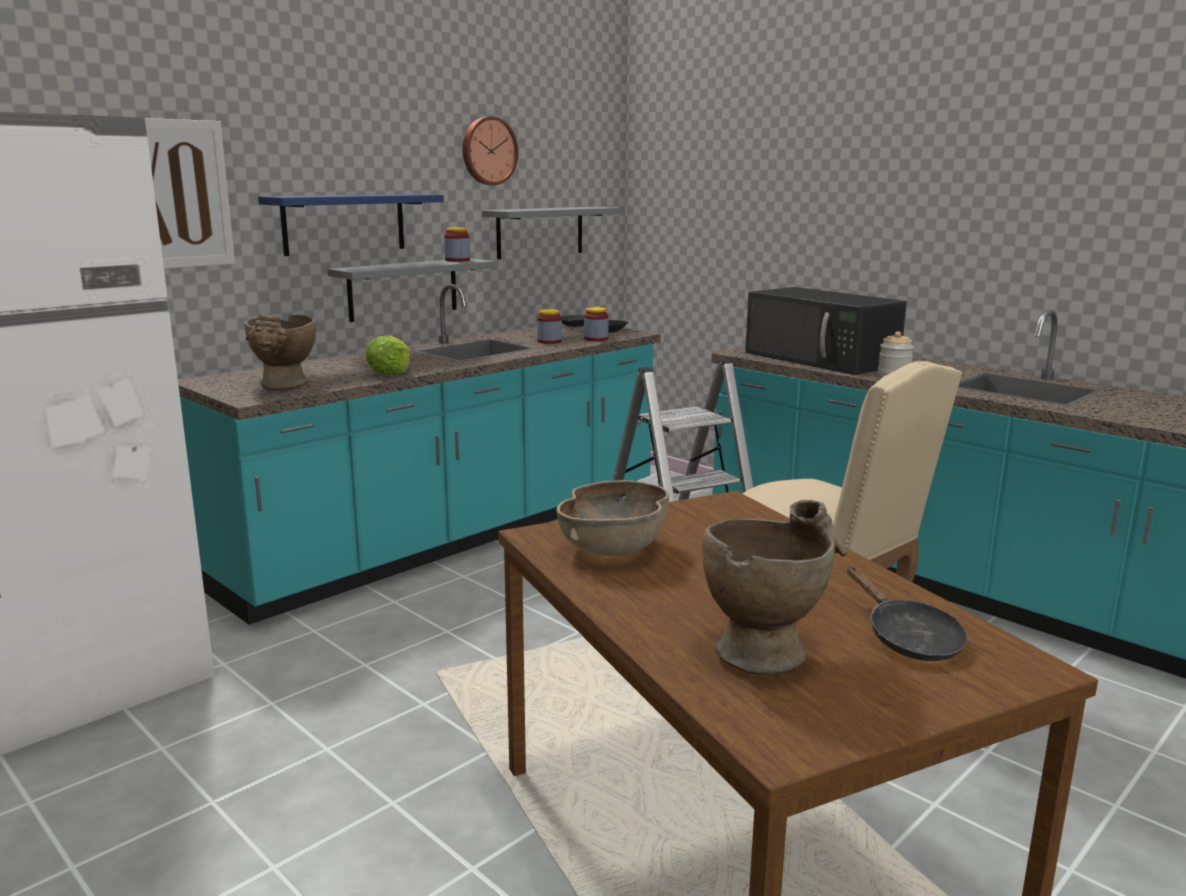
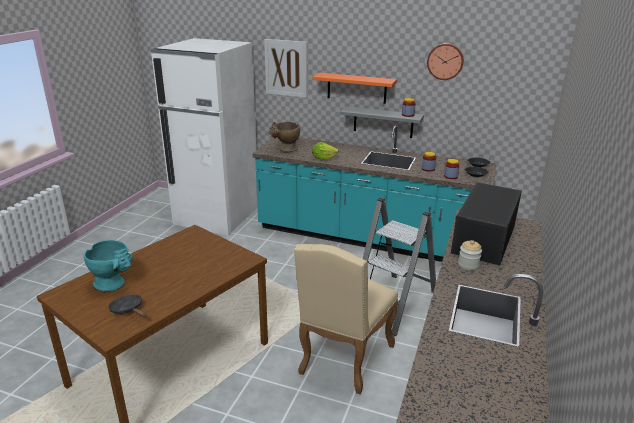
camera: 65 degrees right, 10 degrees up
blue shelf [258,194,444,256] -> orange shelf [312,73,397,104]
grey shelf [482,207,620,259] -> none
brown bowl [556,480,669,556] -> none
beige vase [703,500,848,675] -> turquoise vase [84,240,133,292]
black frying pan [847,566,968,661] -> black frying pan turned 90 degrees clockwise [108,294,147,317]

